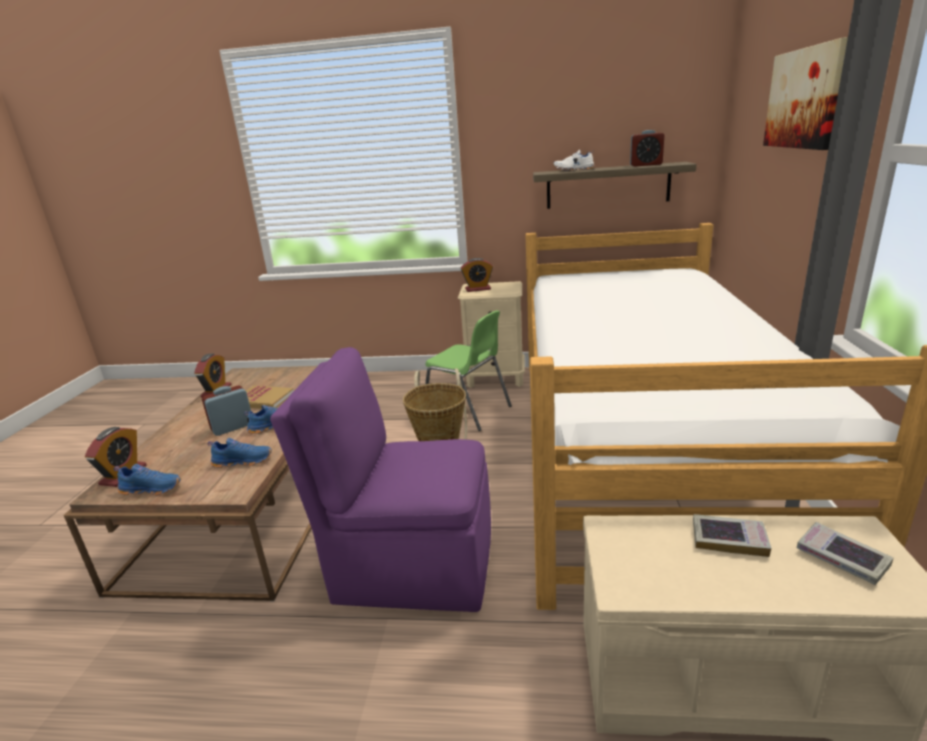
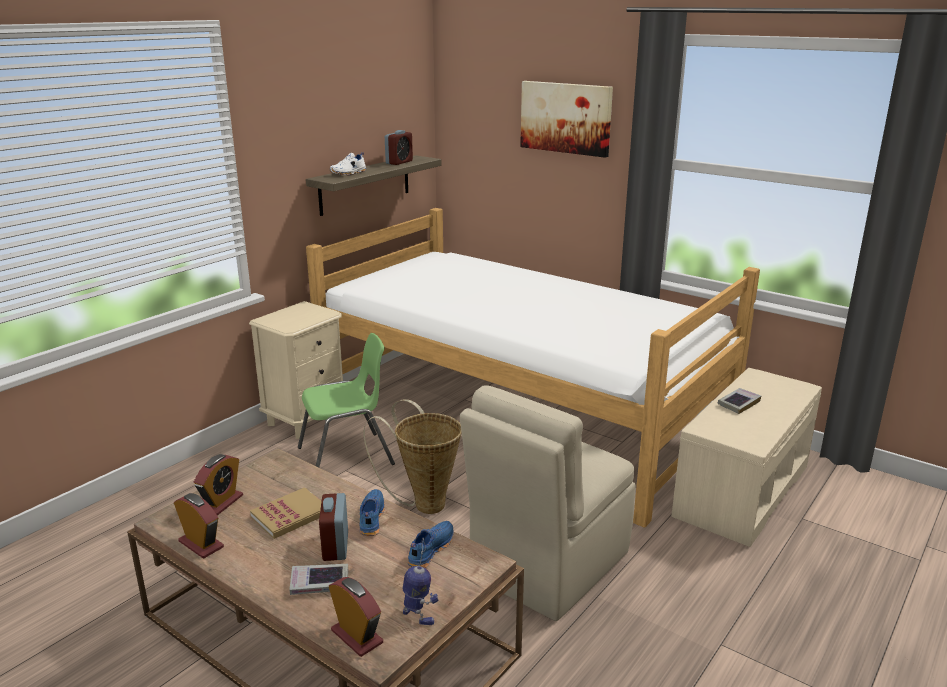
camera: 60 degrees left, 0 degrees up
blue shoe [114,464,181,495] -> toy robot [402,538,439,625]
purple chair [270,347,491,612] -> beige chair [460,385,636,621]
alarm clock [461,258,493,292] -> alarm clock moved to [194,454,243,515]
book [797,522,894,585] -> book moved to [290,564,348,595]

